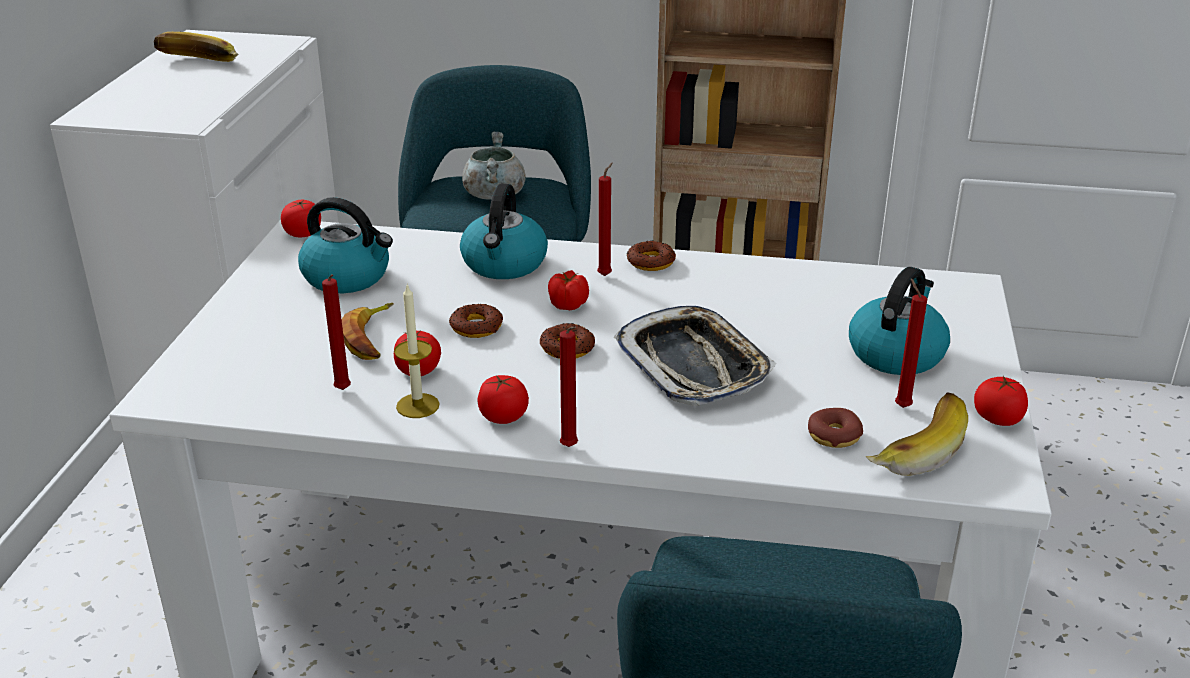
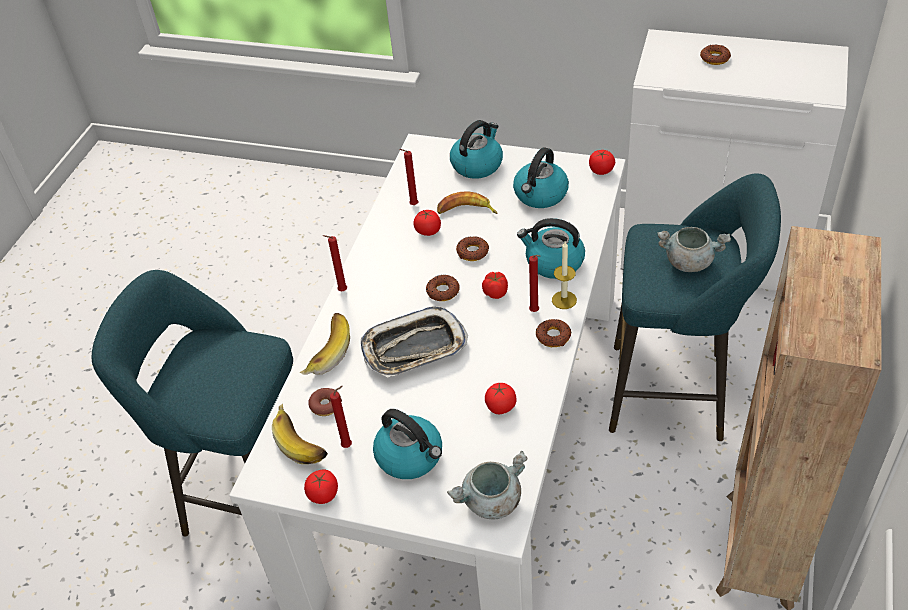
camera: 100 degrees right, 15 degrees up
banana [154,32,238,62] -> banana moved to [300,313,350,375]
candle [394,285,440,418] -> candle moved to [552,242,577,309]
tomato [477,375,529,424] -> tomato moved to [485,383,516,414]
none -> grey cooking pot [447,451,527,519]
none -> kettle [450,120,503,179]
none -> donut [700,44,731,65]

